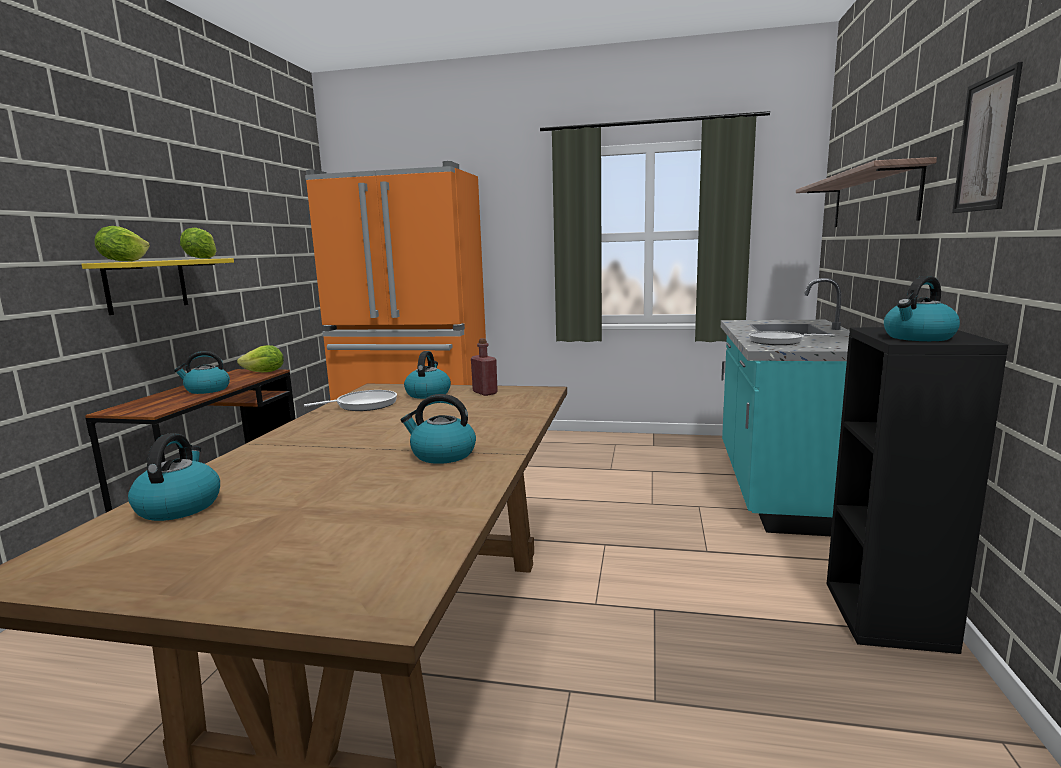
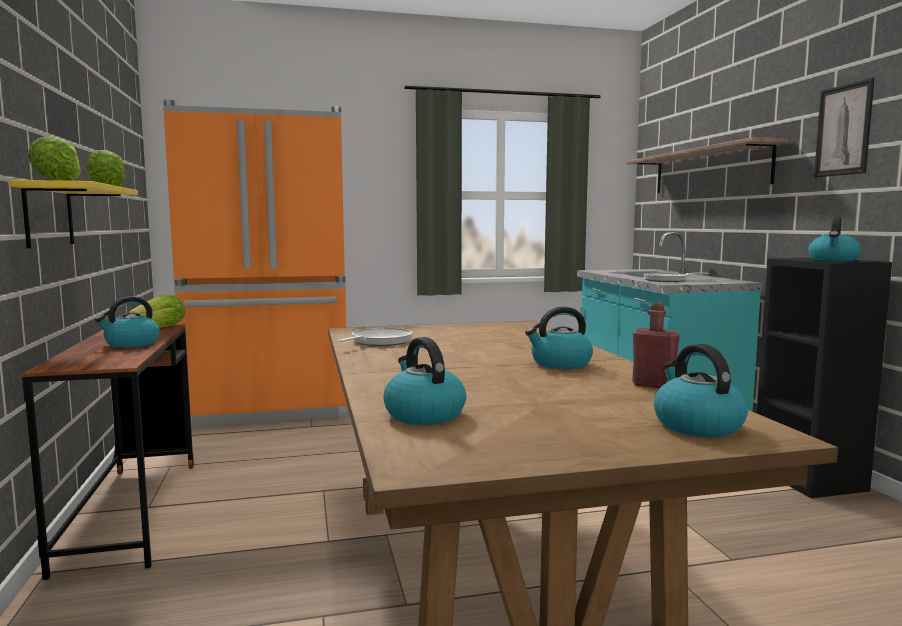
camera: 25 degrees left, 5 degrees down
kettle [404,351,451,399] -> kettle moved to [654,344,748,437]
red bottle [471,338,498,396] -> red bottle moved to [632,302,680,388]

